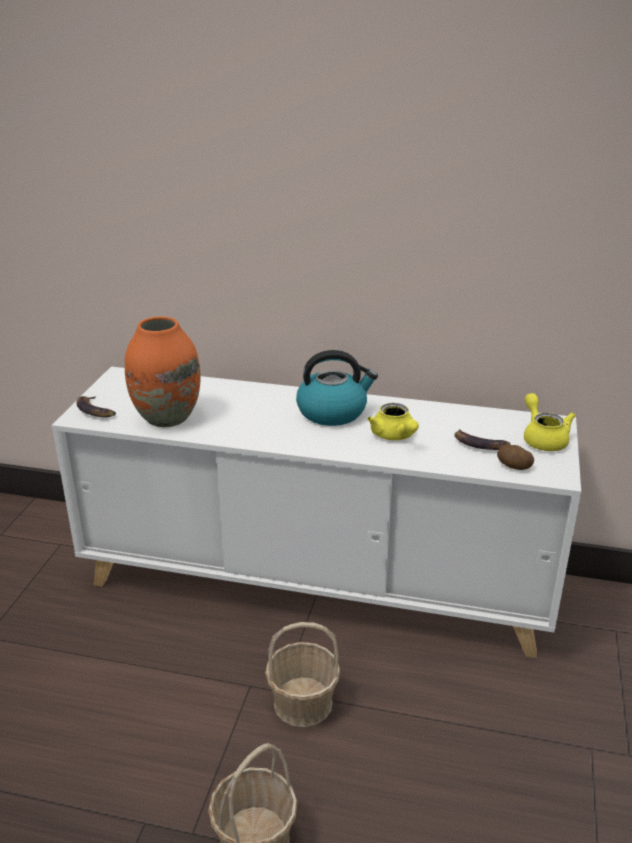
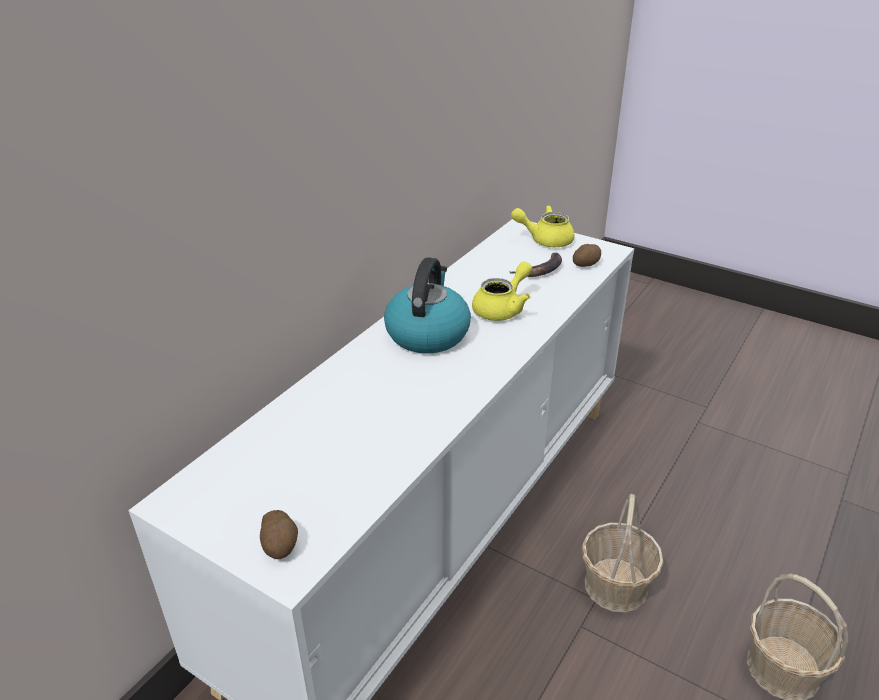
camera: 70 degrees left, 5 degrees up
banana [76,395,116,418] -> potato [260,510,298,559]
orange vase [125,316,201,427] -> none
yellow teapot [367,403,419,440] -> yellow teapot turned 45 degrees counterclockwise [472,261,532,321]

